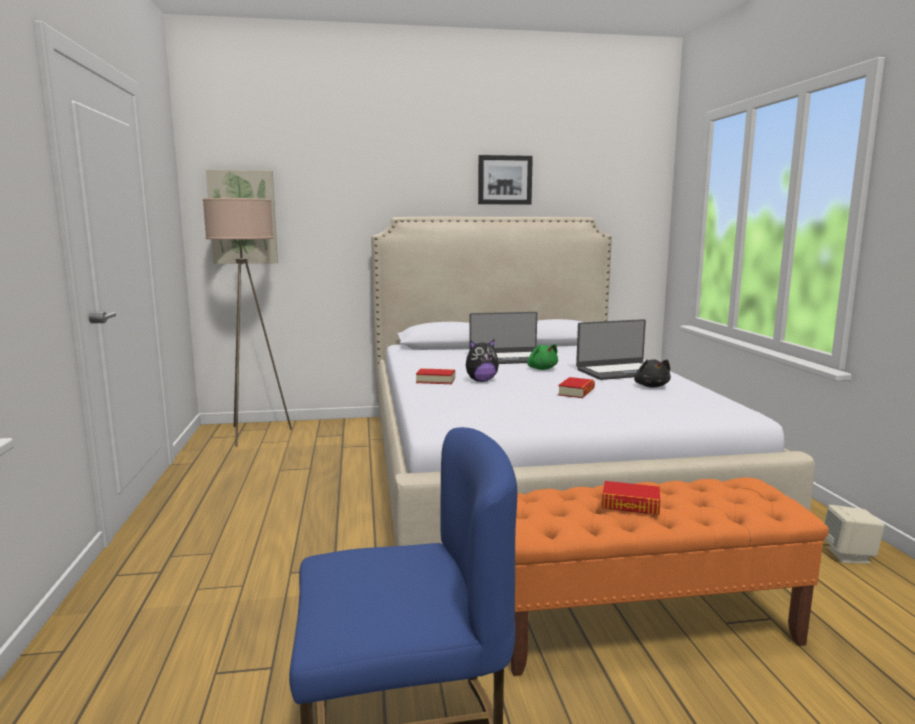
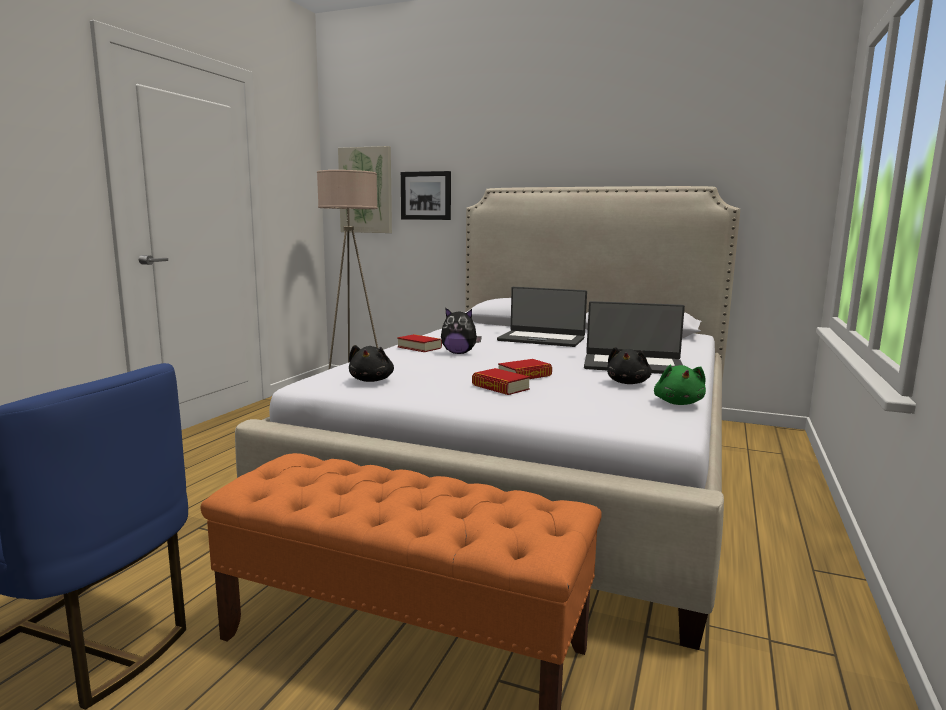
camera: 30 degrees right, 0 degrees up
picture [478,155,533,205] -> picture moved to [401,171,451,220]
green plush toy [527,344,558,370] -> green plush toy moved to [654,365,706,405]
book [602,481,660,515] -> book moved to [472,368,530,395]
beige speaker [824,505,885,564] -> none
none -> black plush toy [349,345,394,382]

